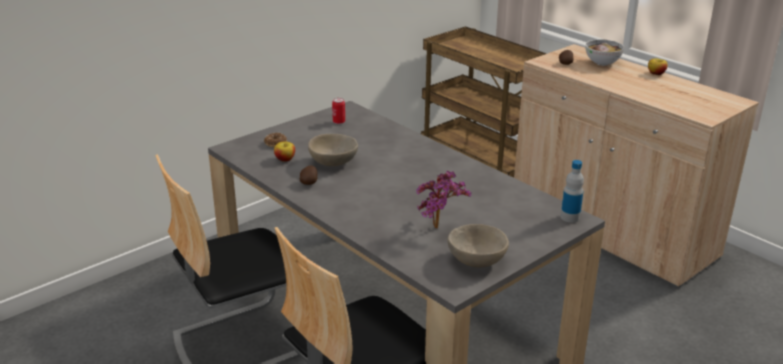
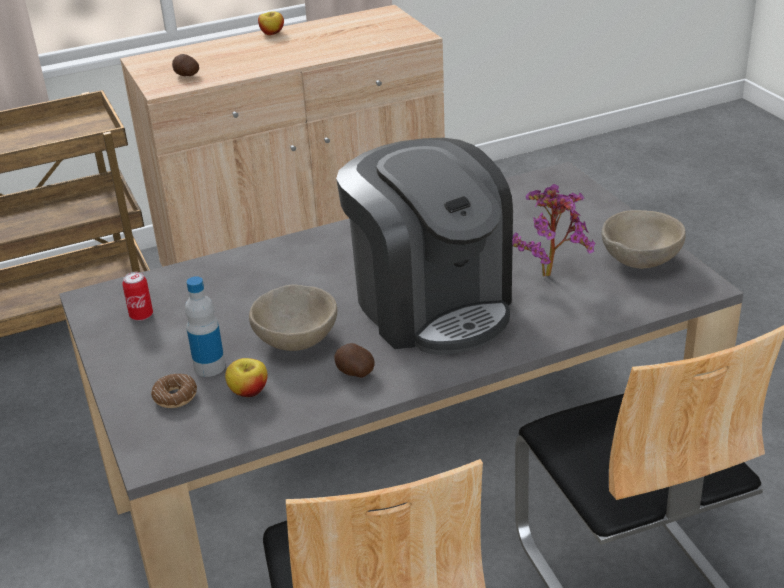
camera: 70 degrees left, 5 degrees up
bottle [561,160,584,223] -> bottle moved to [185,276,225,377]
bowl [585,39,624,66] -> none
none -> coffee machine [336,138,513,355]

